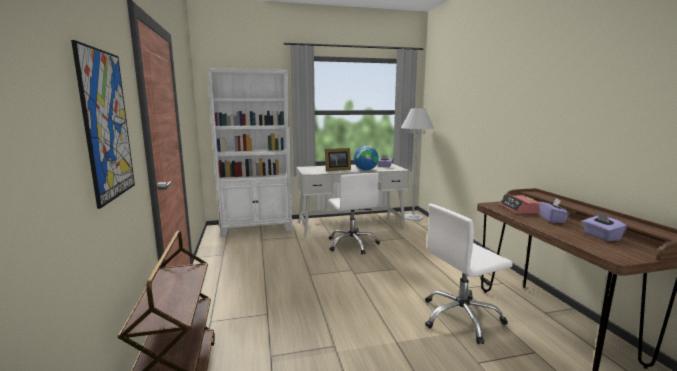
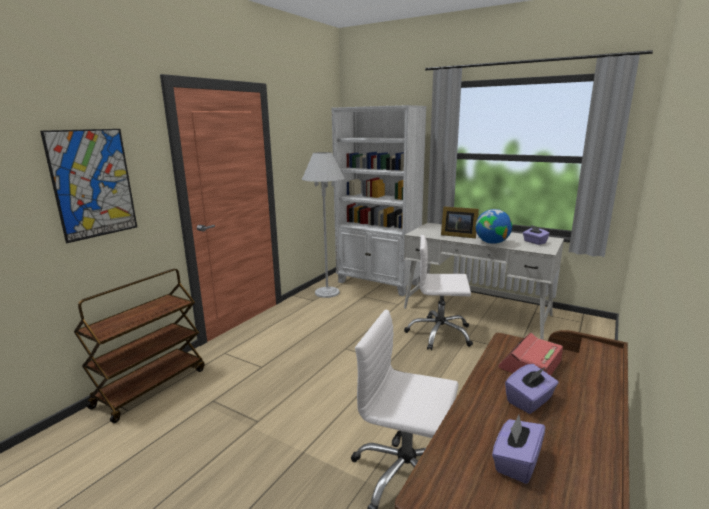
camera: 45 degrees right, 5 degrees up
white office chair [329,173,380,255] -> white office chair turned 75 degrees clockwise [404,235,473,350]
white floor lamp [401,108,434,221] -> white floor lamp moved to [302,152,345,298]

